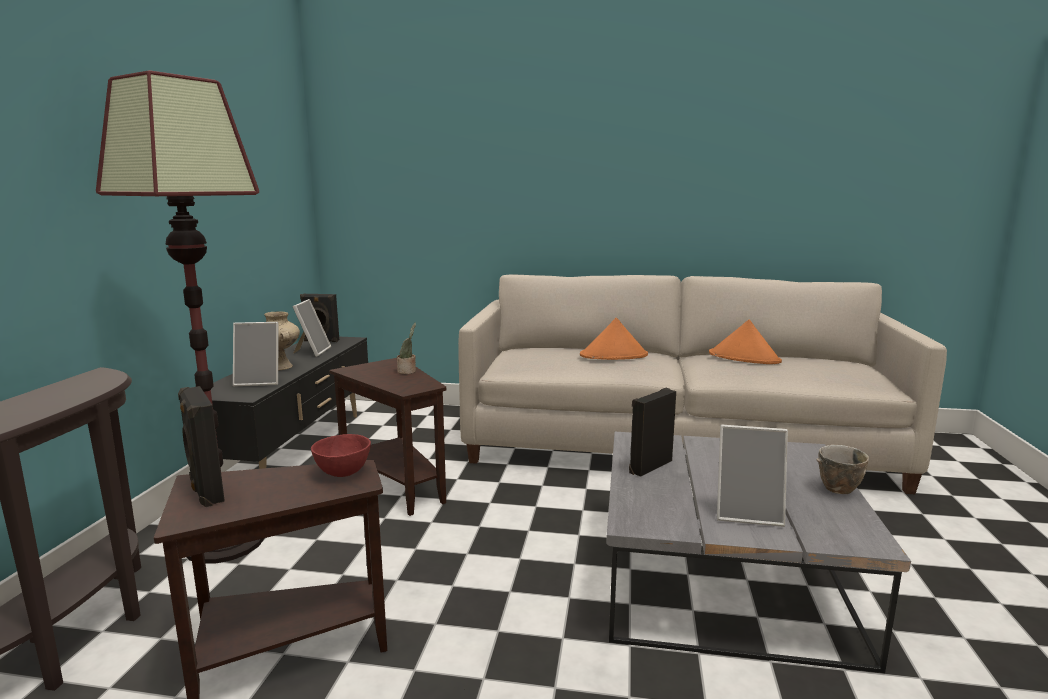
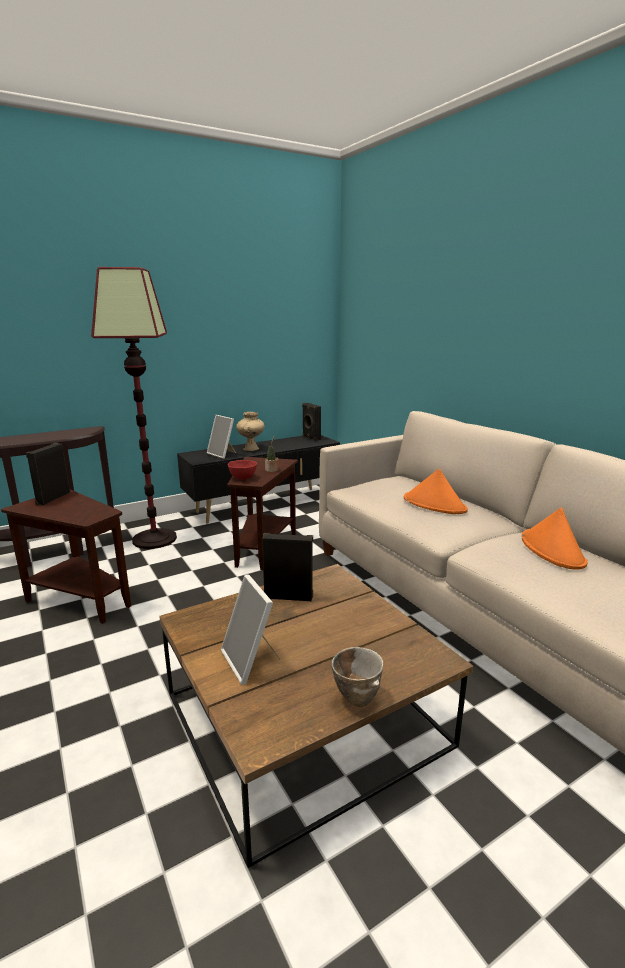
camera: 50 degrees right, 5 degrees up
picture frame [293,299,331,357] -> none
red bowl [311,434,371,477] -> red bowl moved to [228,460,257,480]
grey coffee table [606,432,911,673] -> brown coffee table [159,564,473,868]

